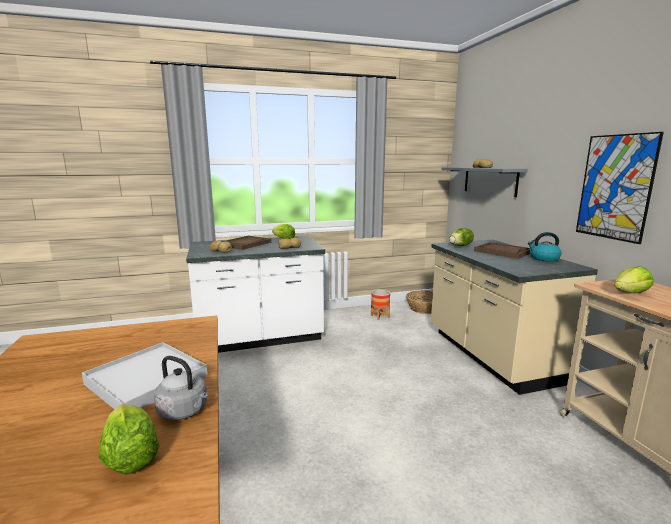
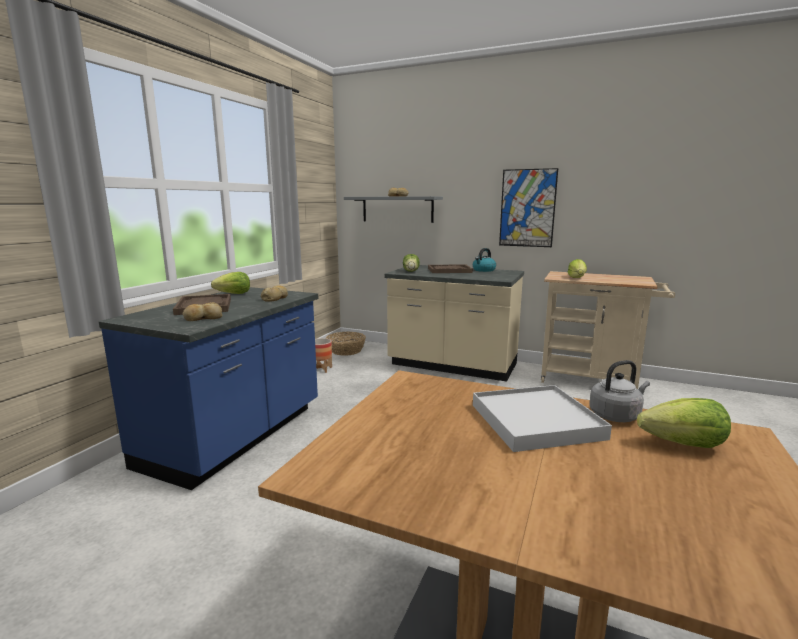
camera: 50 degrees left, 0 degrees up
white counter [186,236,325,353] -> blue counter [99,287,318,490]

